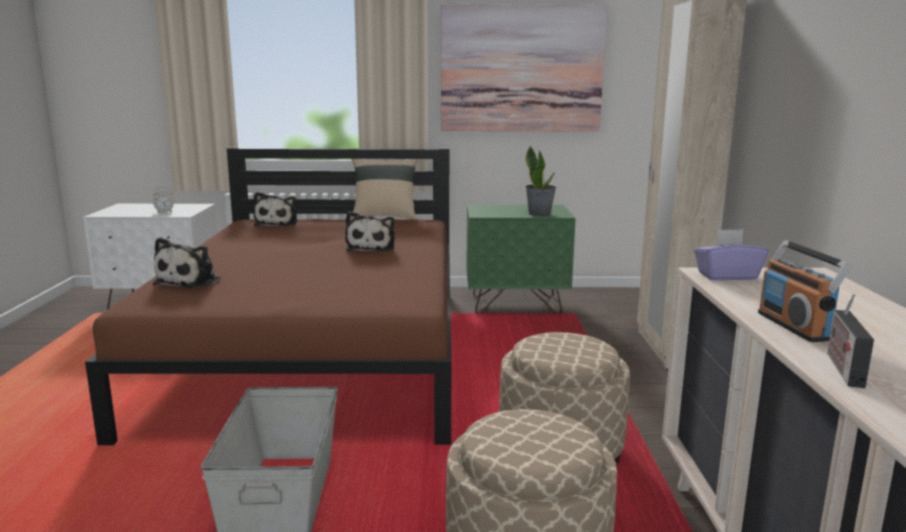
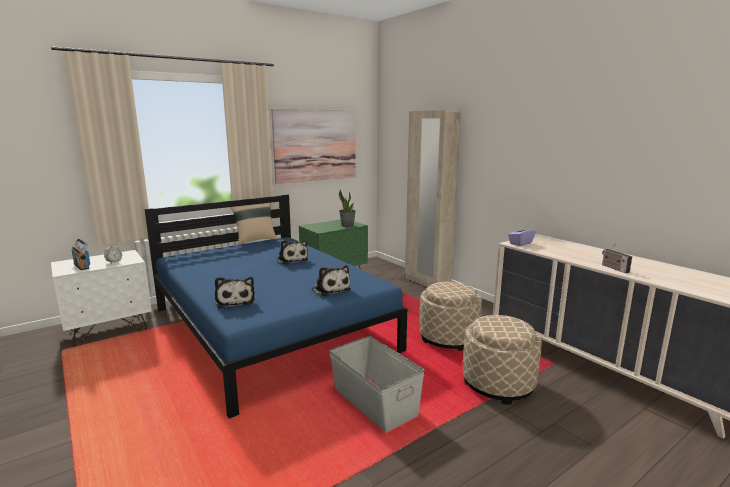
camera: 35 degrees left, 0 degrees up
brown bed [85,148,451,445] -> blue bed [144,194,407,418]
plush toy [254,192,298,226] -> plush toy moved to [313,265,351,297]
radio [758,240,851,342] -> radio moved to [72,238,90,270]

